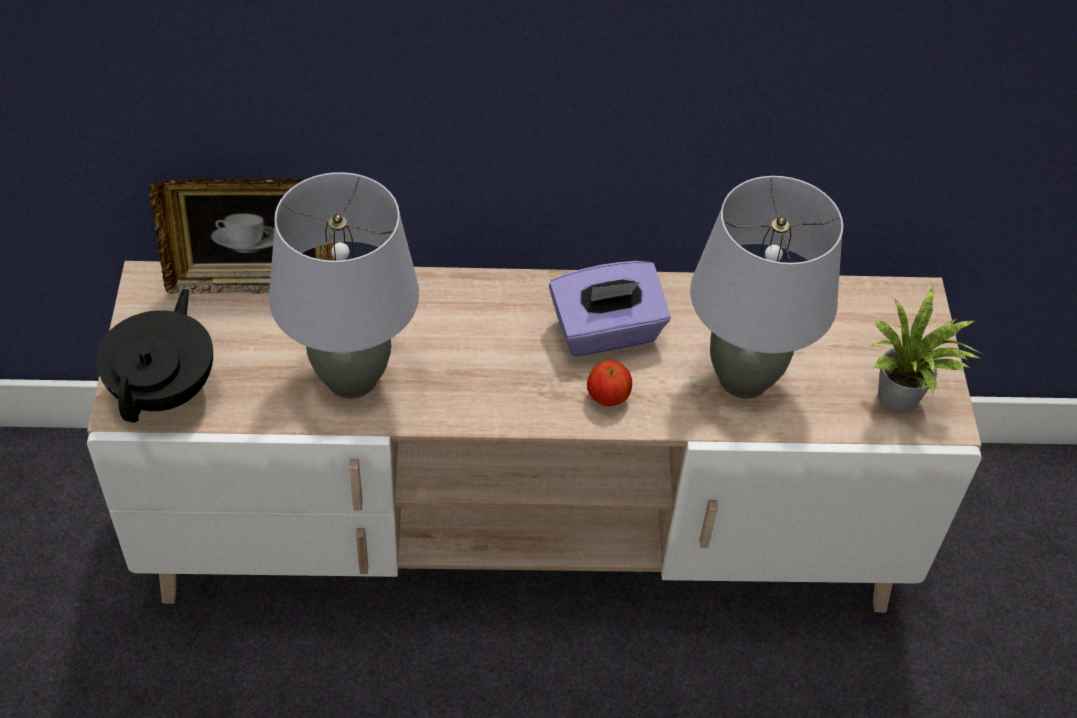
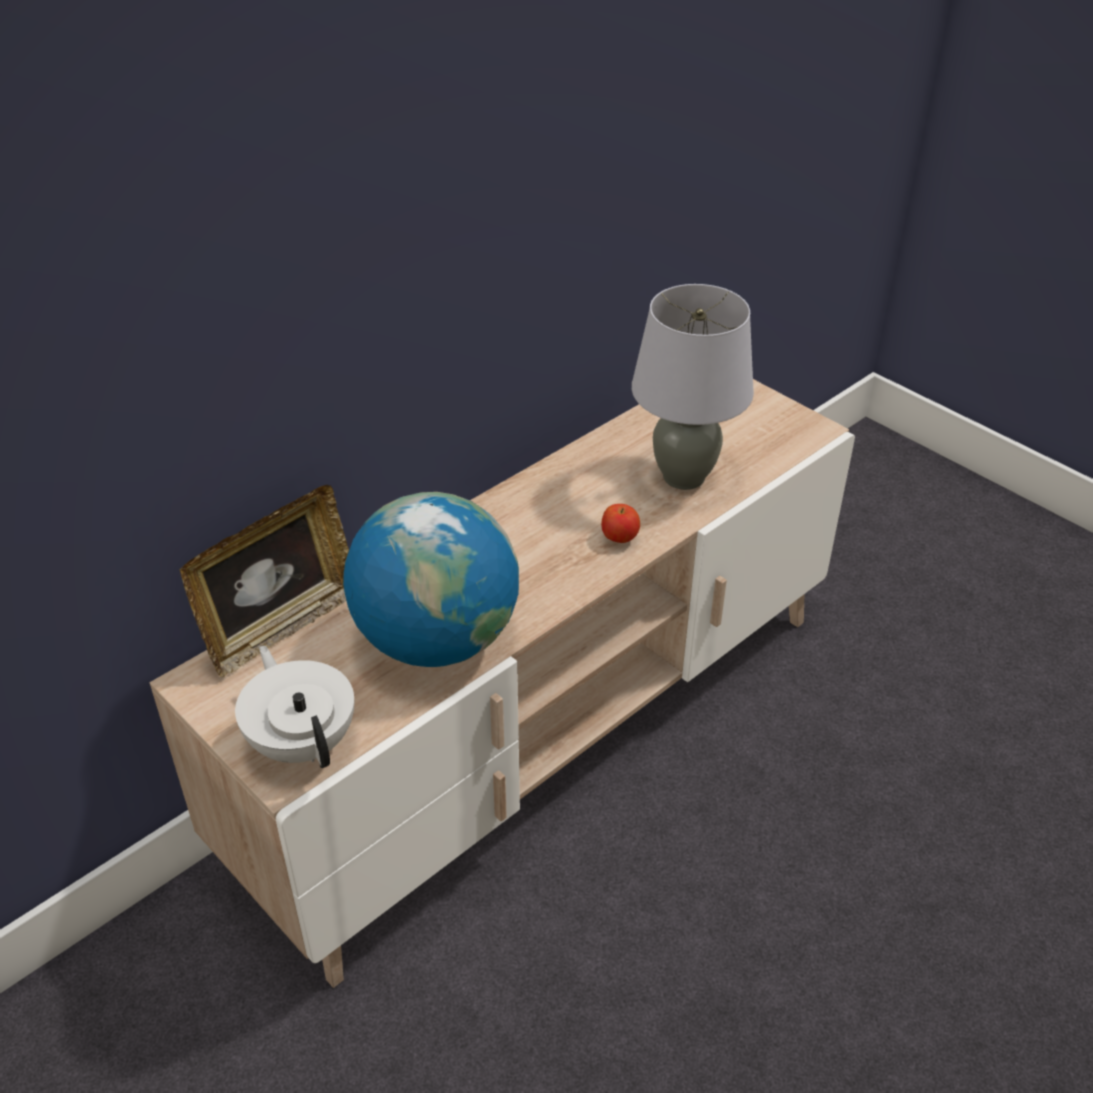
camera: 40 degrees left, 10 degrees down
black teapot [96,288,213,423] -> white teapot [235,646,354,768]
grey table lamp [269,172,419,399] -> globe [343,492,519,667]
purple tissue box [549,261,671,356] -> none
potted plant [870,285,982,413] -> none

